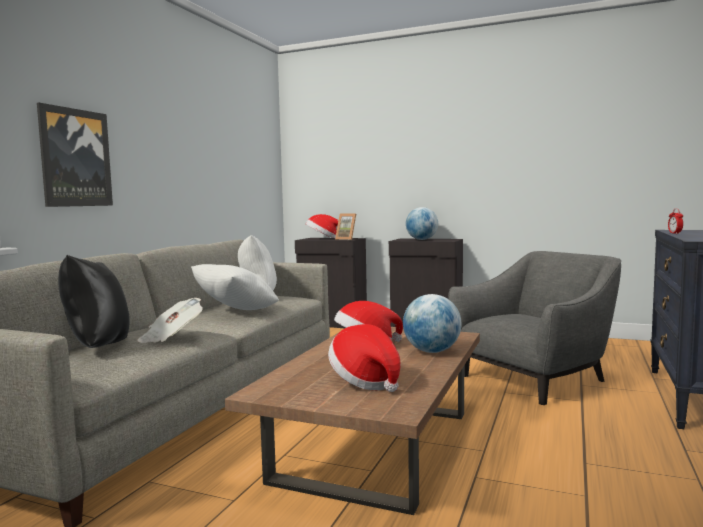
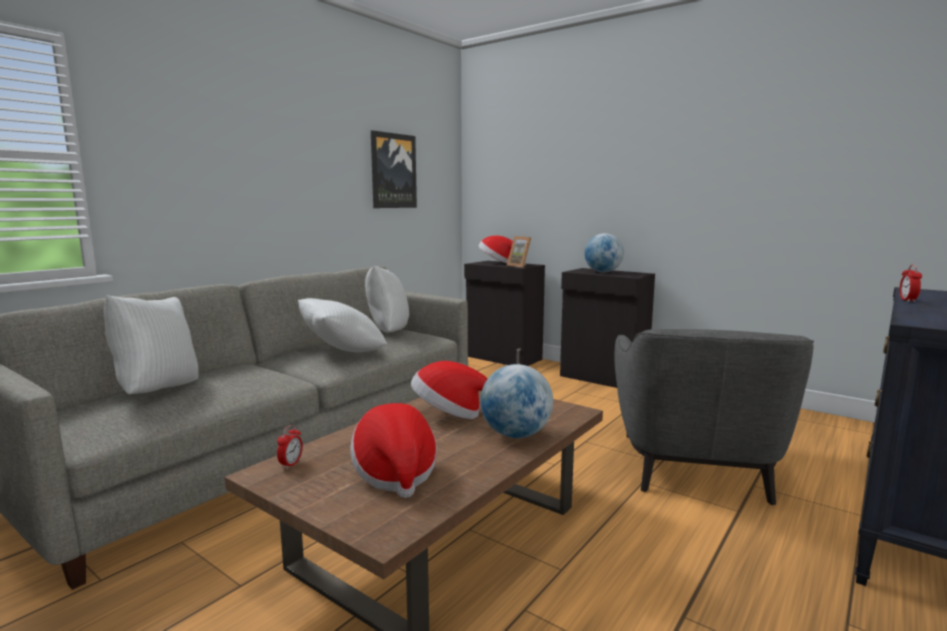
camera: 15 degrees right, 5 degrees up
picture [37,102,113,207] -> picture moved to [371,130,417,208]
black pillow [58,255,130,348] -> white pillow [104,295,199,394]
newspaper [137,298,203,343] -> none
grey armchair [448,251,621,405] -> grey armchair turned 120 degrees clockwise [614,329,814,505]
none -> alarm clock [277,425,303,469]

